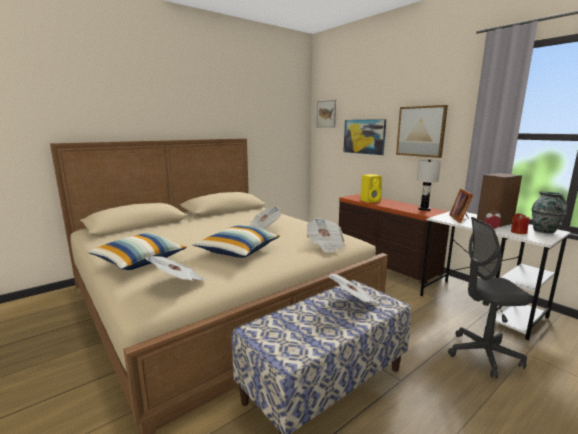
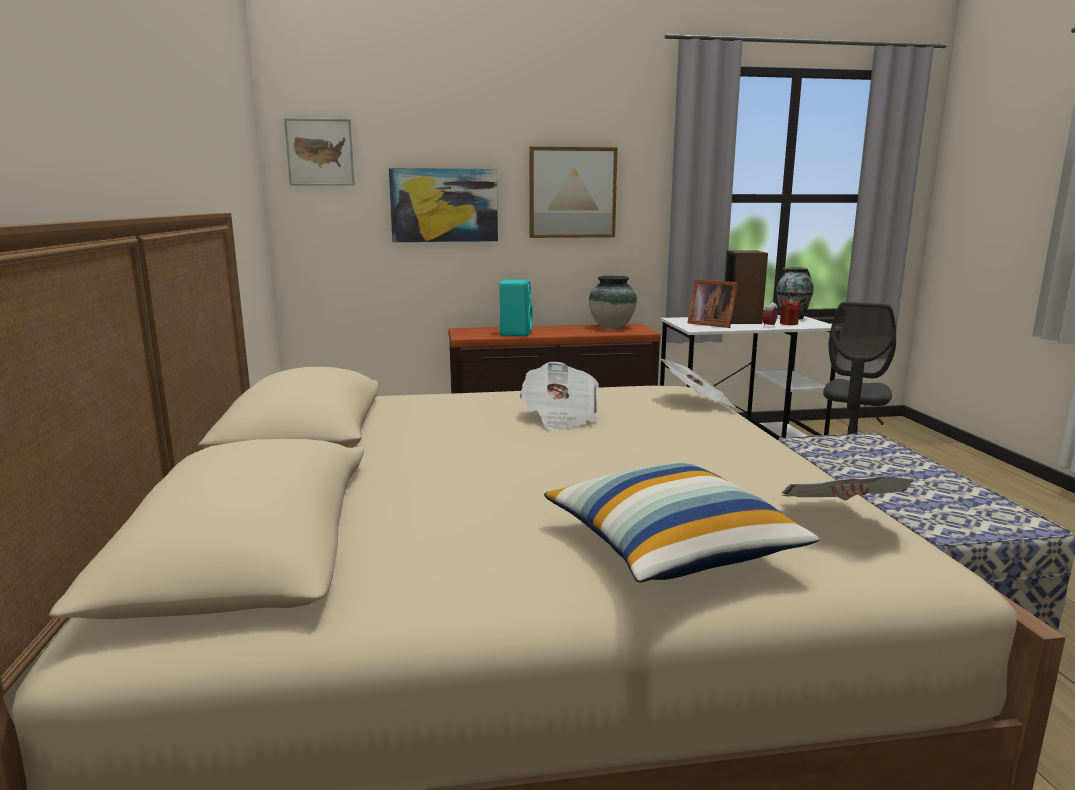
camera: 60 degrees left, 0 degrees up
pillow [193,225,280,258] -> none
newspaper [328,274,380,303] -> none
yellow speaker [360,174,382,203] -> turquoise speaker [499,280,533,336]
white table lamp [416,160,441,211] -> vase [589,276,637,329]

